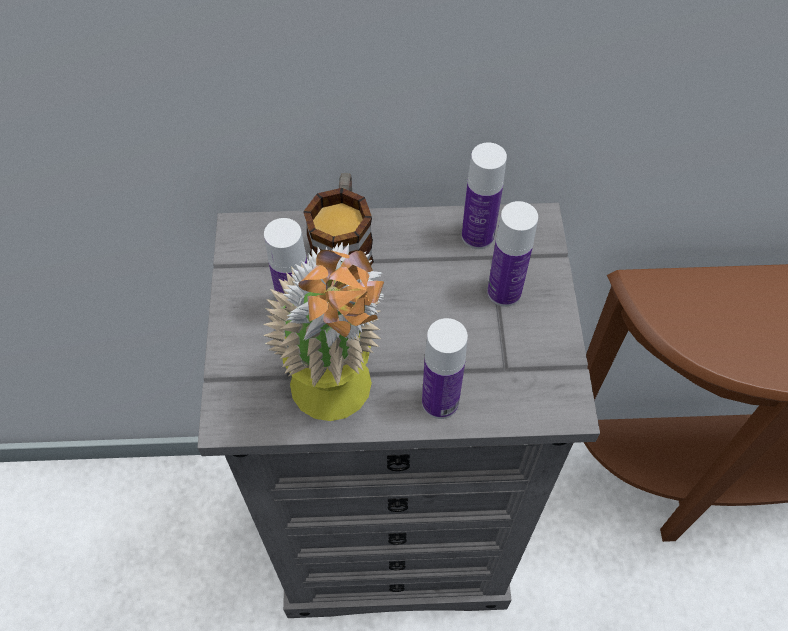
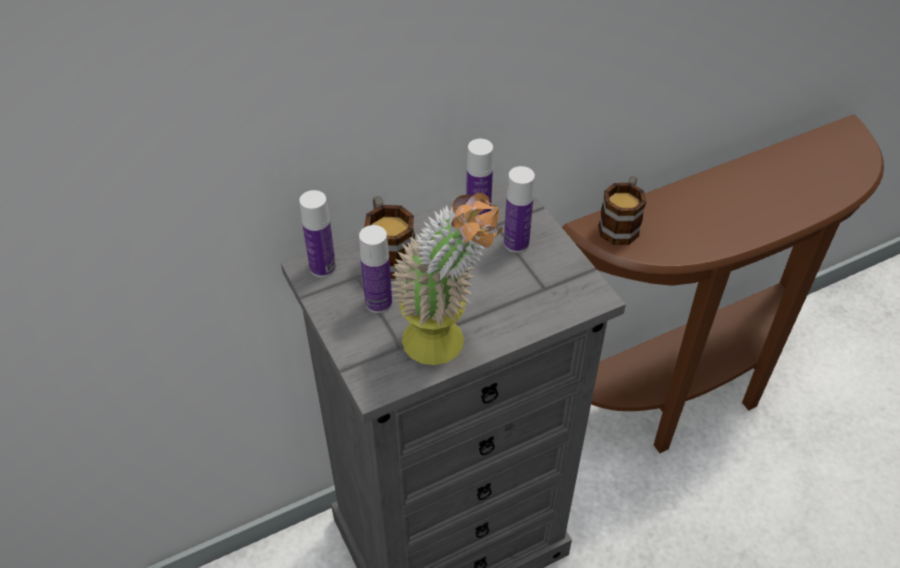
camera: 25 degrees left, 10 degrees down
bottle [422,318,468,419] -> bottle moved to [299,190,336,277]
none -> mug [598,176,646,245]

